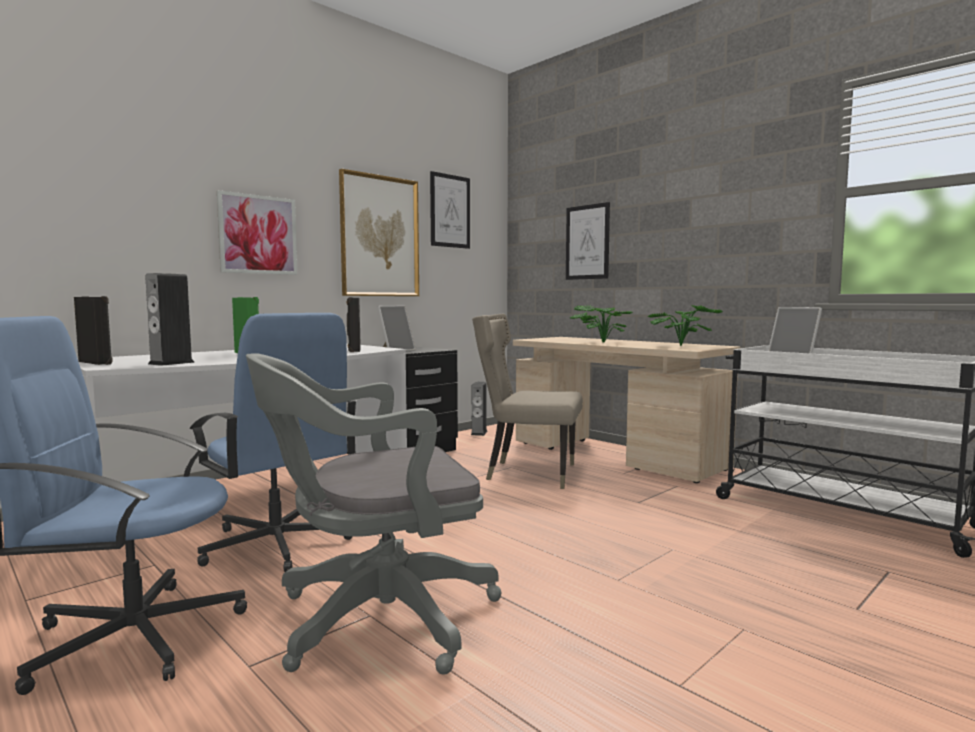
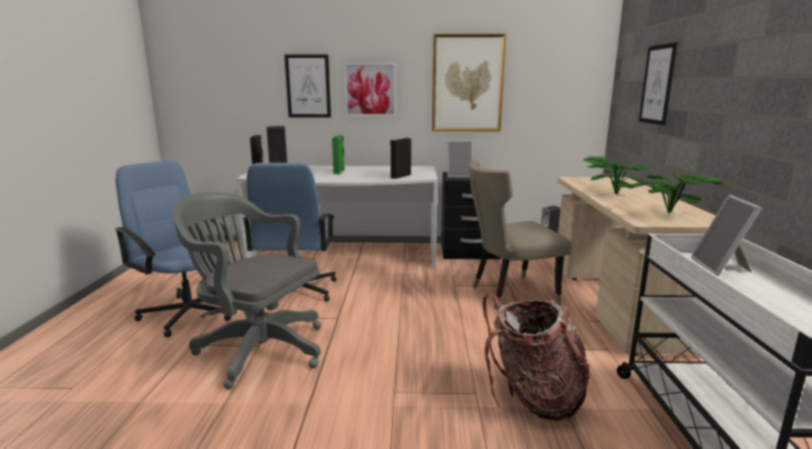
camera: 45 degrees right, 10 degrees up
picture [430,171,470,249] -> picture moved to [284,54,331,118]
beige chair [472,314,583,489] -> beige chair turned 75 degrees counterclockwise [469,160,572,309]
none -> backpack [482,293,590,421]

